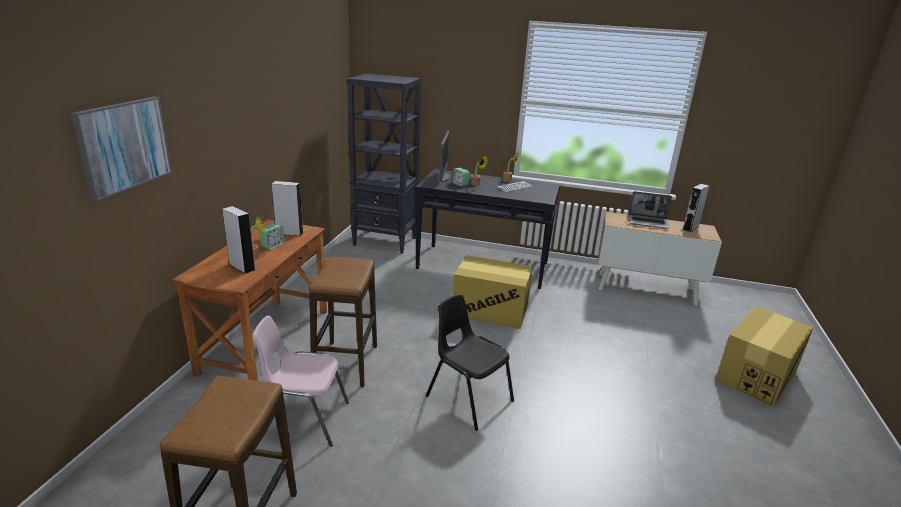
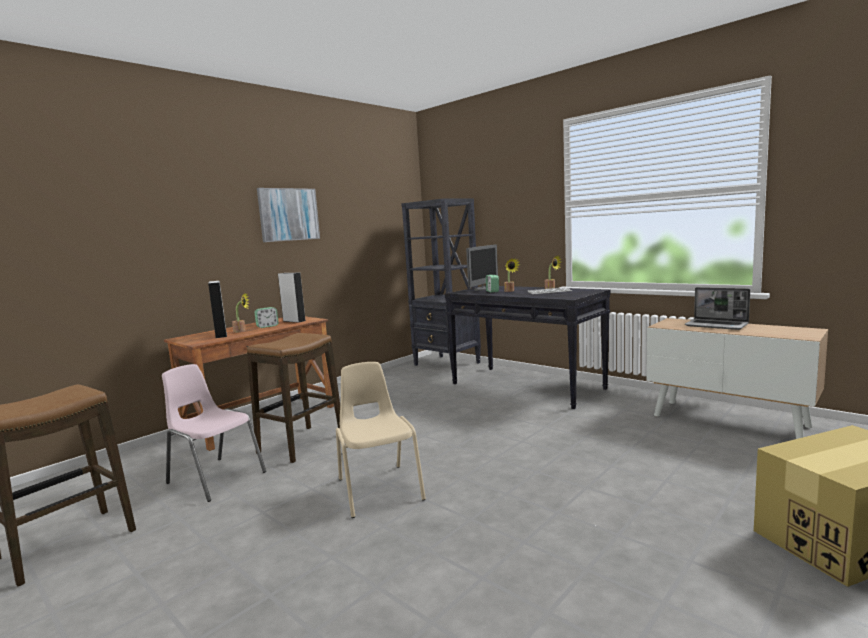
camera: 30 degrees right, 15 degrees down
picture [70,97,172,201] -> picture moved to [257,188,320,242]
black chair [426,294,514,431] -> beige chair [336,362,426,518]
cardboard box [453,255,533,329] -> none
grey speaker [683,184,709,232] -> none

